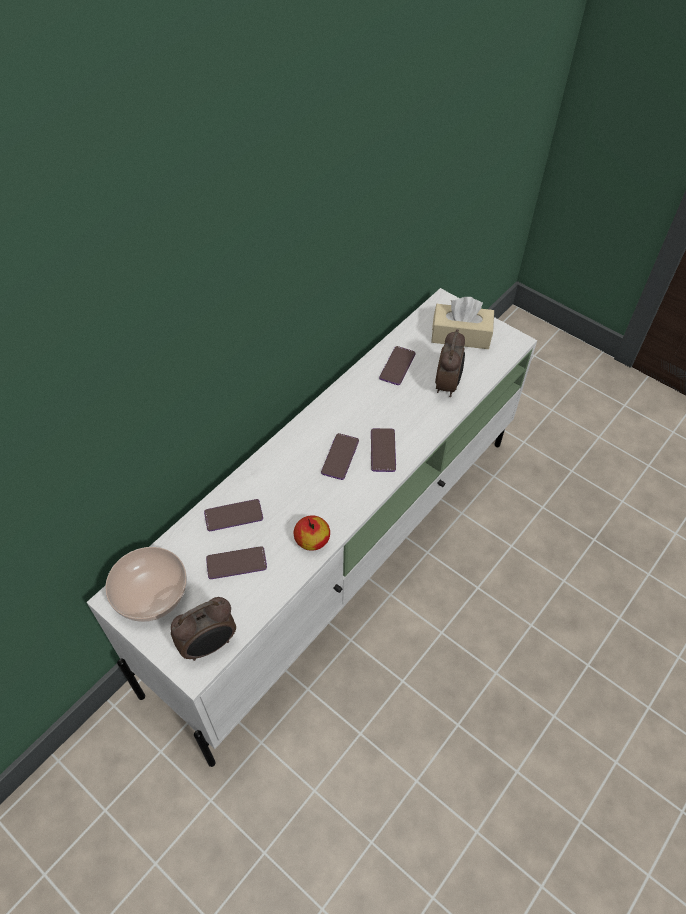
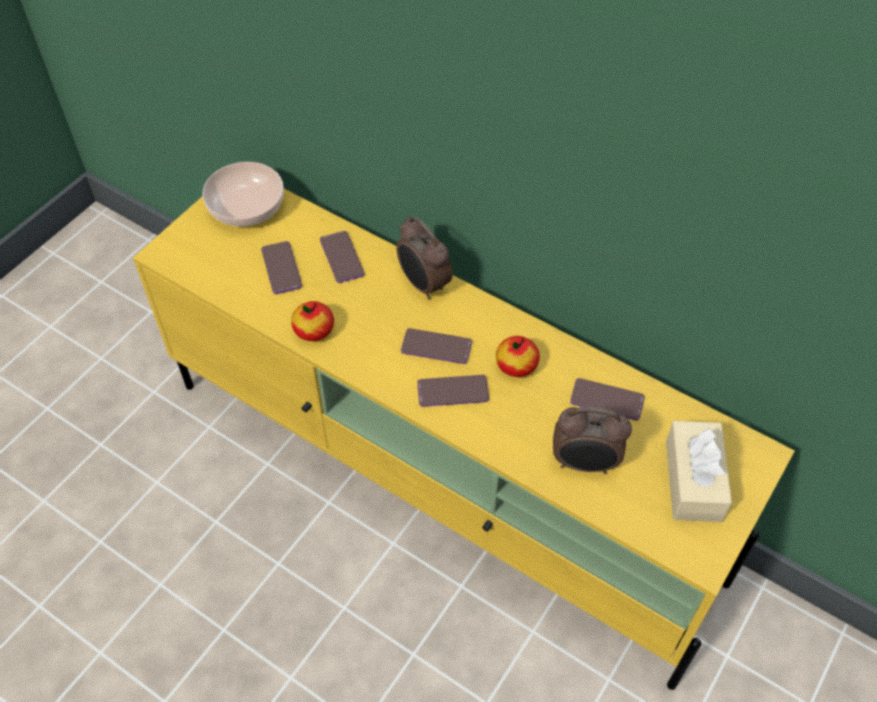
camera: 85 degrees right, 0 degrees up
white tv stand [86,288,537,767] -> yellow tv stand [133,189,795,690]
alarm clock [171,597,236,661] -> alarm clock moved to [396,216,452,300]
none -> apple [496,336,540,377]

